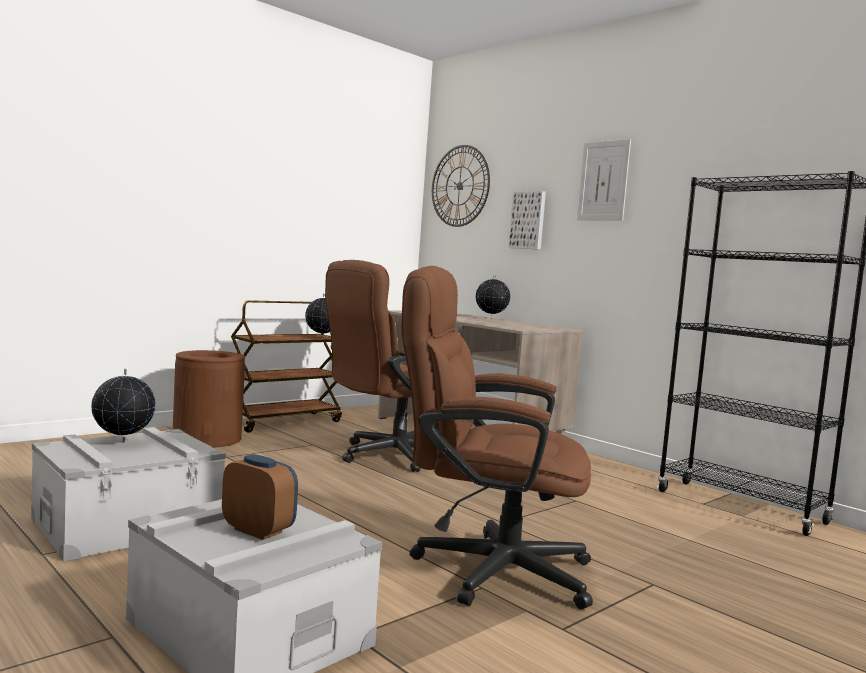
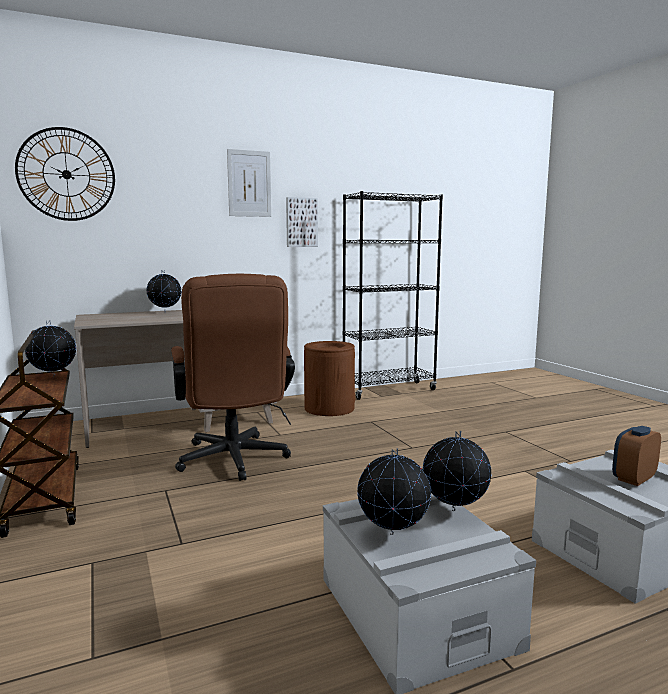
camera: 70 degrees left, 5 degrees up
brown trash can [173,350,245,447] -> brown trash can moved to [304,341,355,416]
brown office chair [401,266,593,609] -> none
picture [508,191,546,250] -> picture moved to [286,197,318,247]
none -> globe [423,431,491,511]

